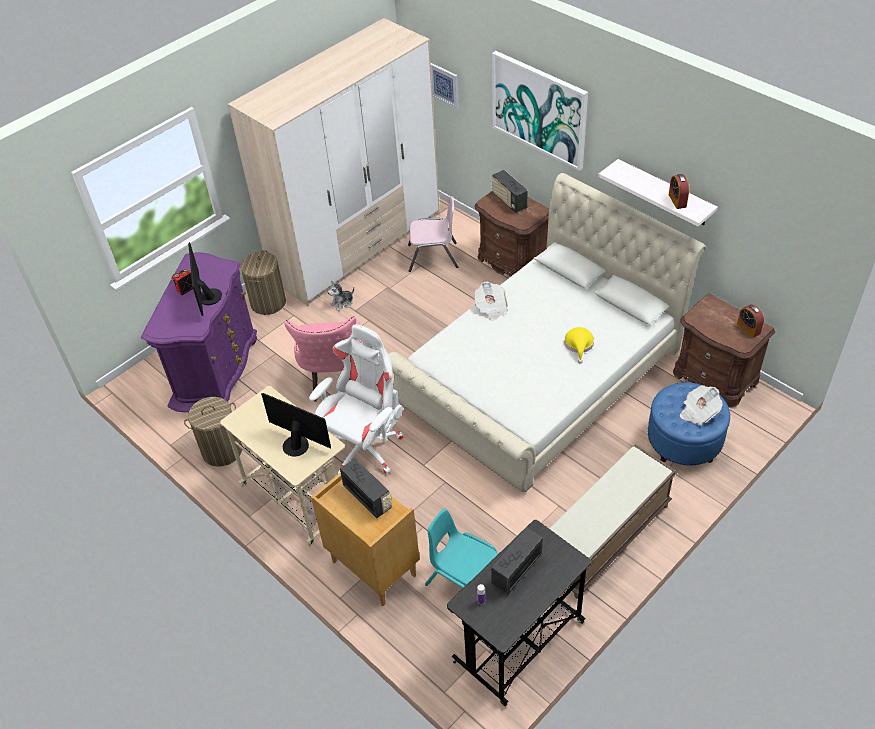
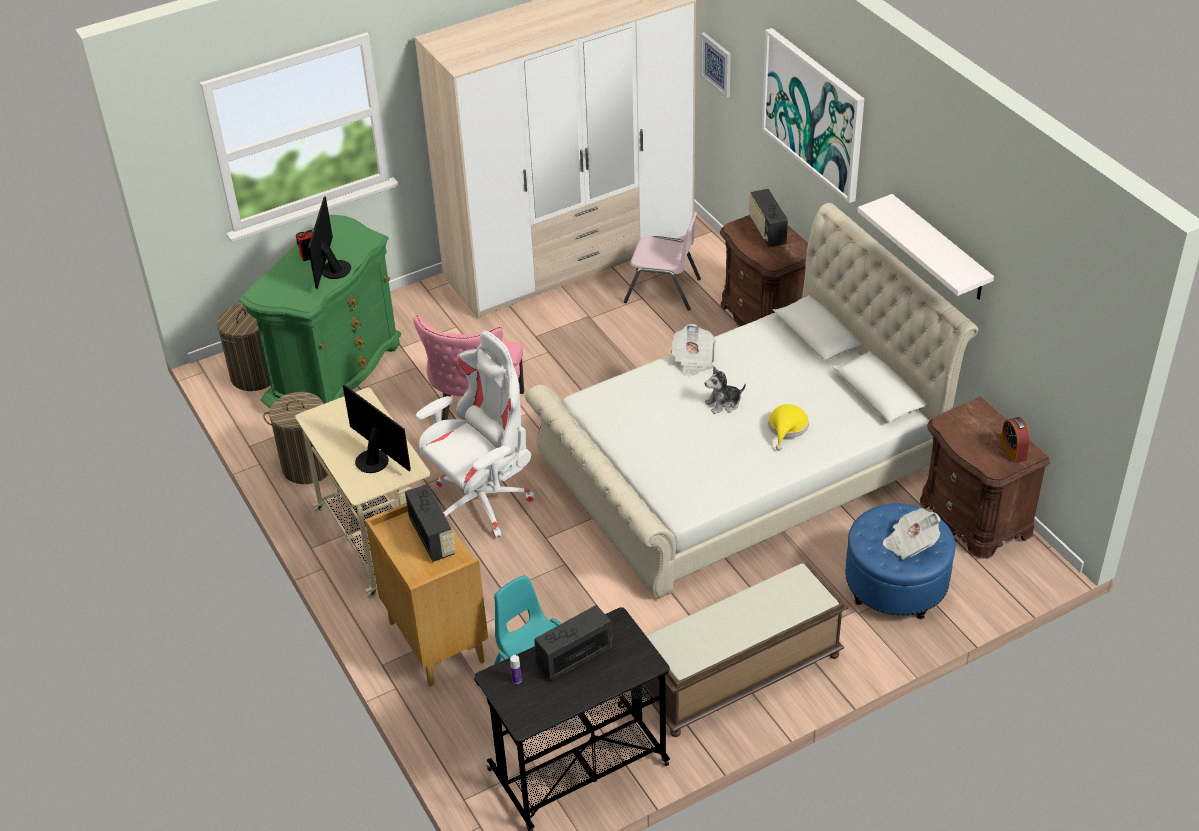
camera: 15 degrees right, 5 degrees down
purple dresser [141,252,257,412] -> green dresser [239,215,401,408]
laundry basket [240,250,286,315] -> laundry basket moved to [217,304,271,391]
plush toy [328,281,354,311] -> plush toy moved to [704,367,746,414]
alarm clock [669,174,689,209] -> none

